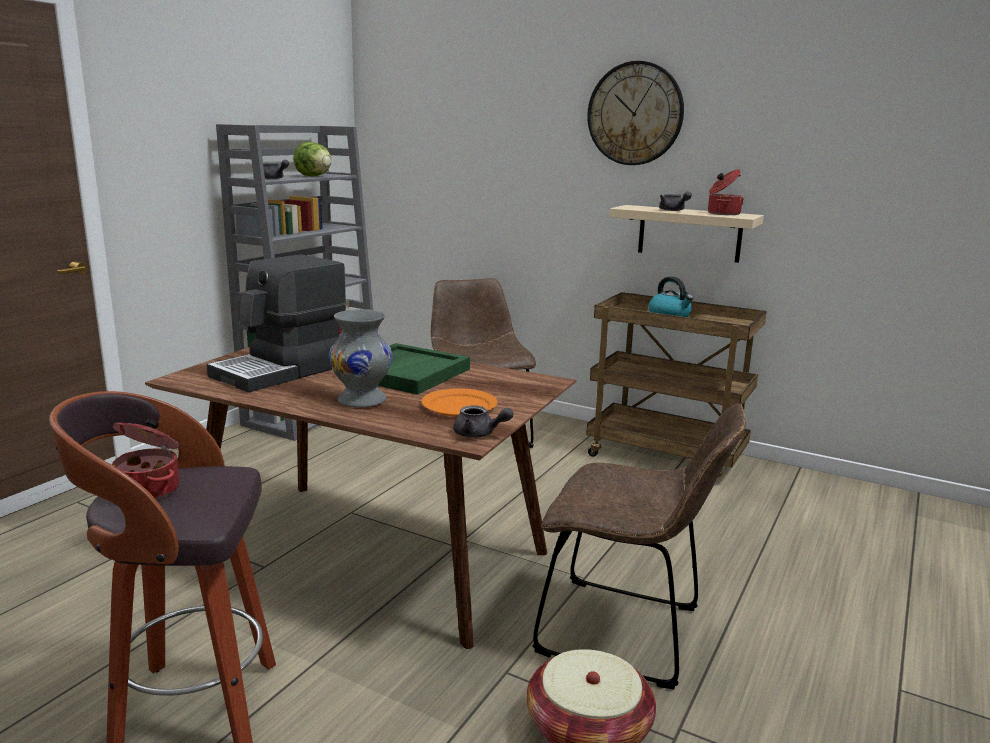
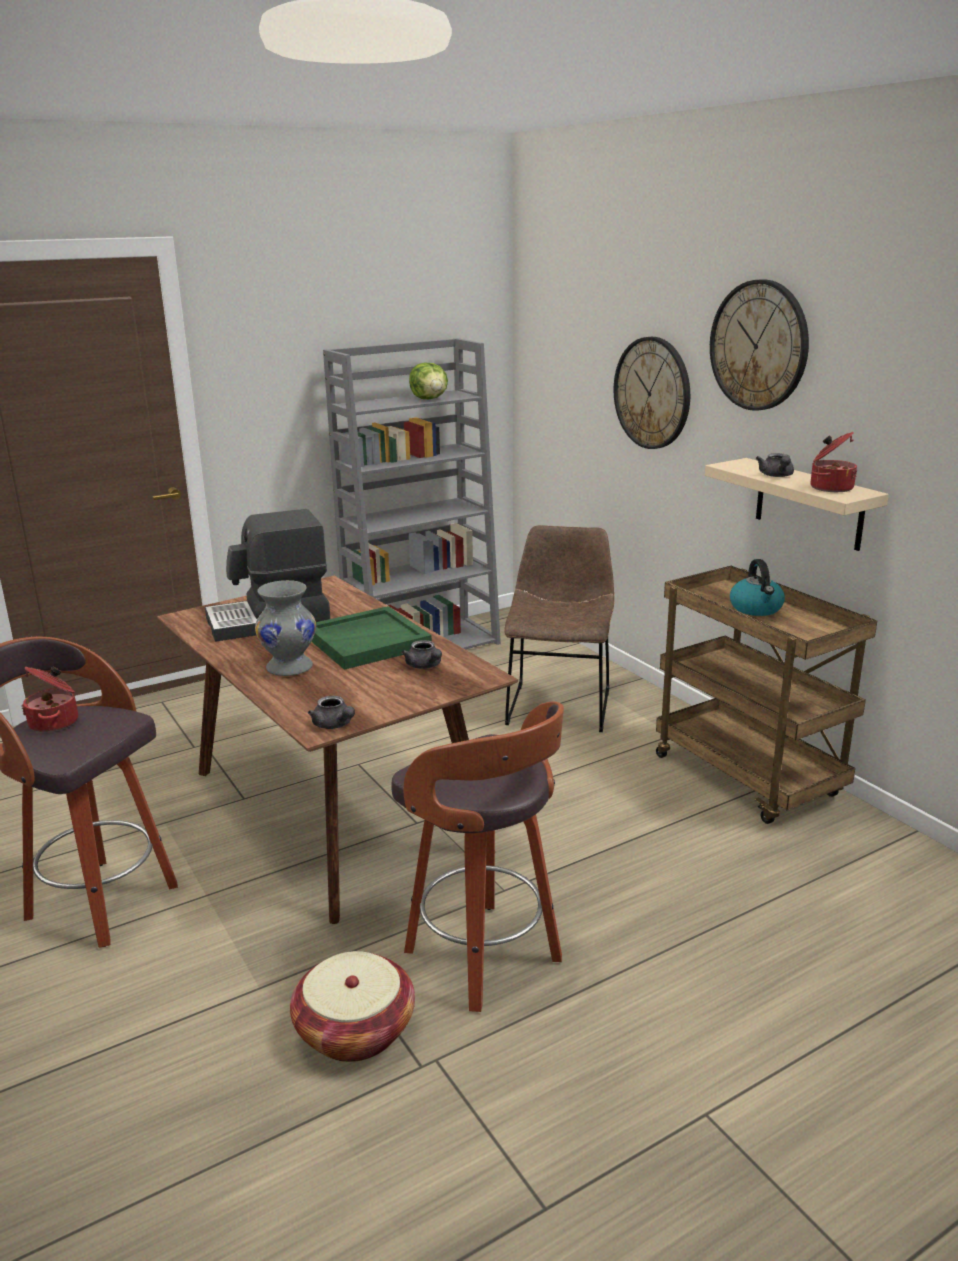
camera: 30 degrees right, 5 degrees up
grey teapot [263,160,289,179] -> grey teapot moved to [402,640,442,669]
orange plate [421,388,497,417] -> none
brown chair [533,403,746,689] -> stool [391,701,564,1012]
none -> wall clock [614,337,690,449]

